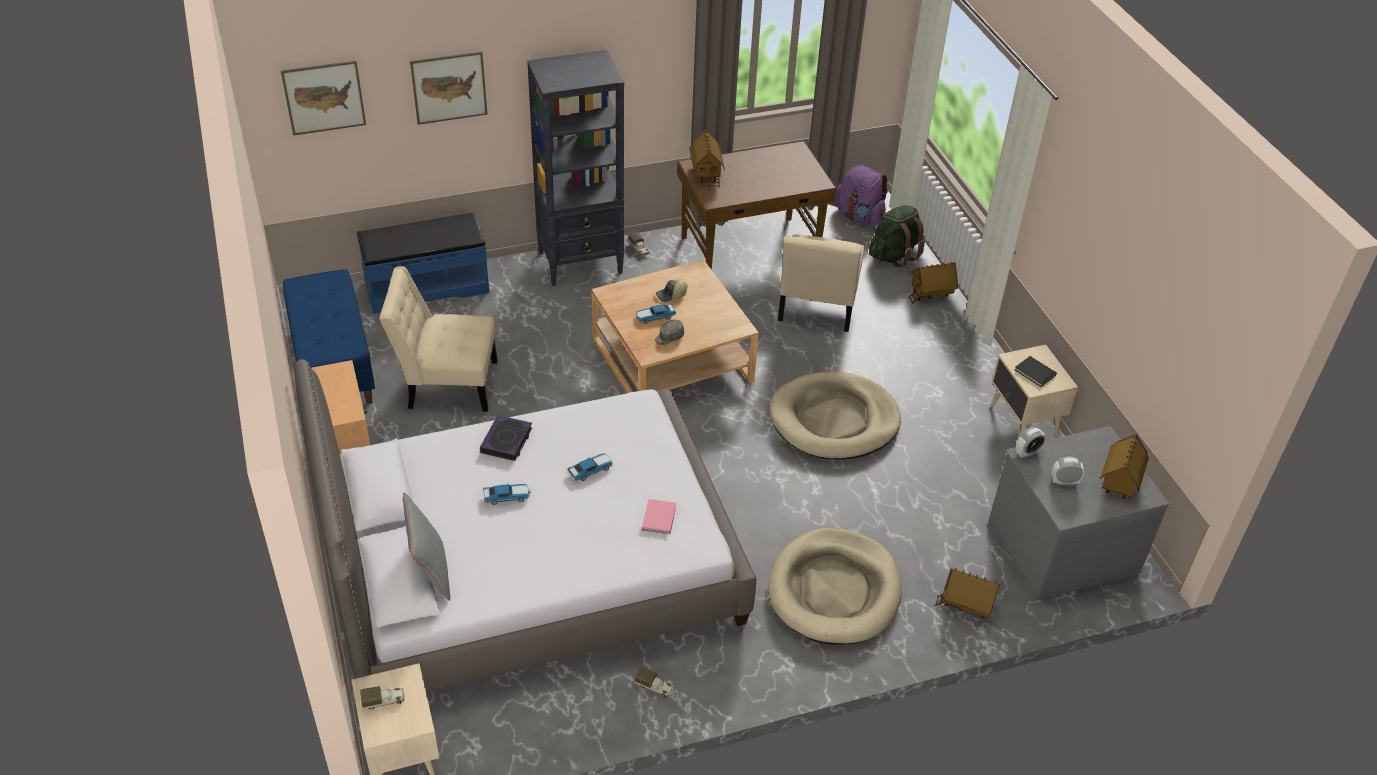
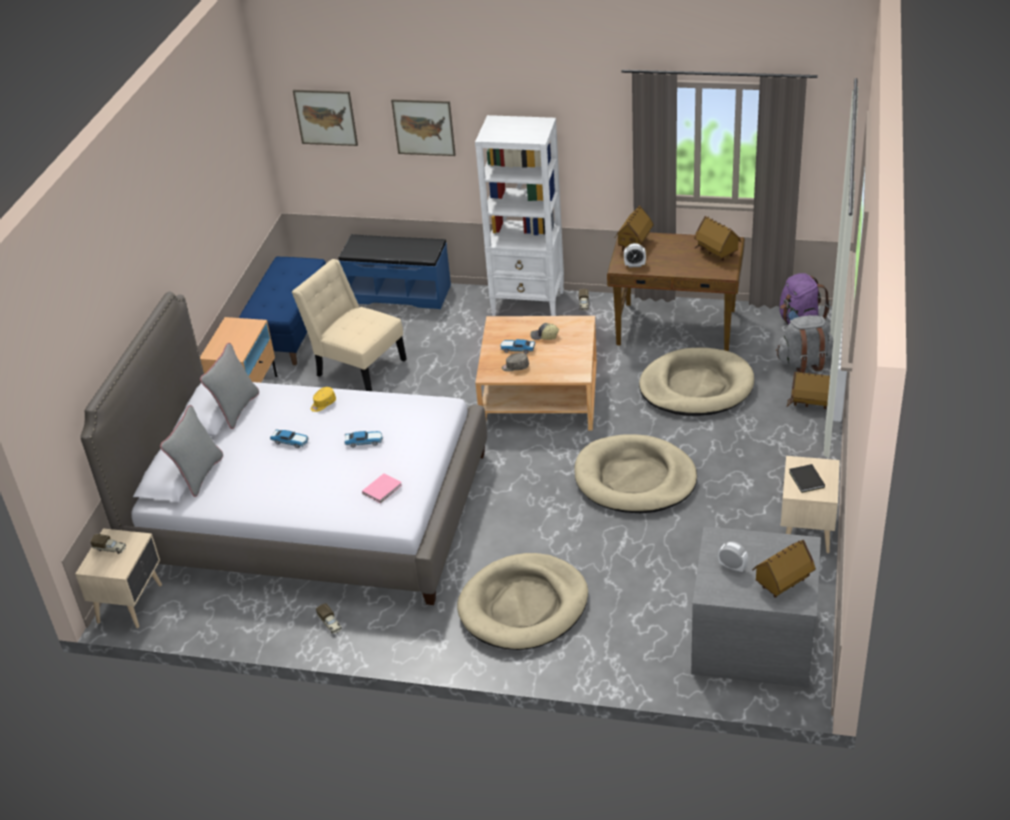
camera: 35 degrees right, 5 degrees down
book [480,415,532,461] -> yellow cap [311,387,336,412]
black bookcase [527,50,624,286] -> white bookcase [475,115,564,316]
beige chair [778,235,864,332] -> beige dog bed [639,347,754,416]
green backpack [869,205,925,268] -> grey backpack [776,315,833,373]
toy house [934,568,1000,618] -> toy house moved to [694,216,741,261]
alarm clock [1015,427,1046,458] -> alarm clock moved to [624,243,646,268]
none -> grey pillow [200,343,259,429]

